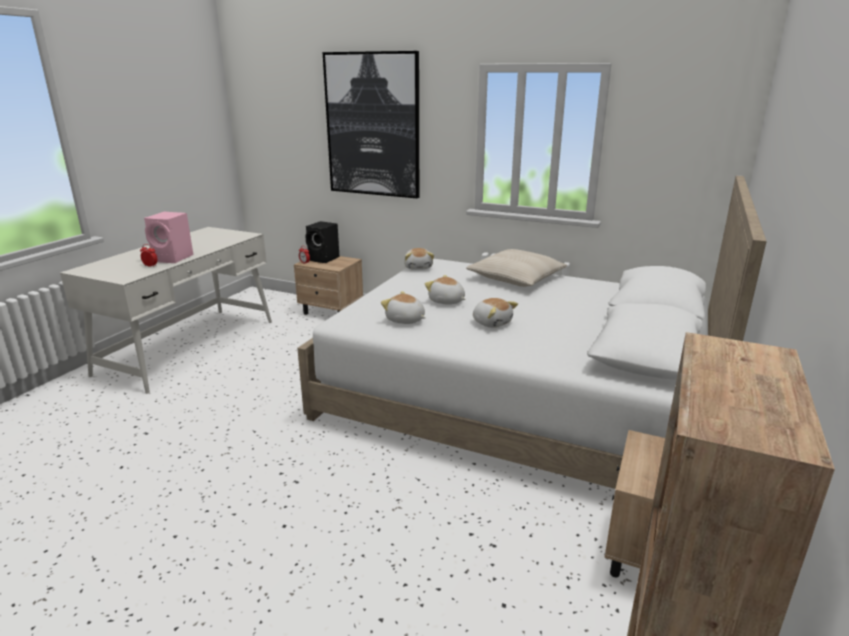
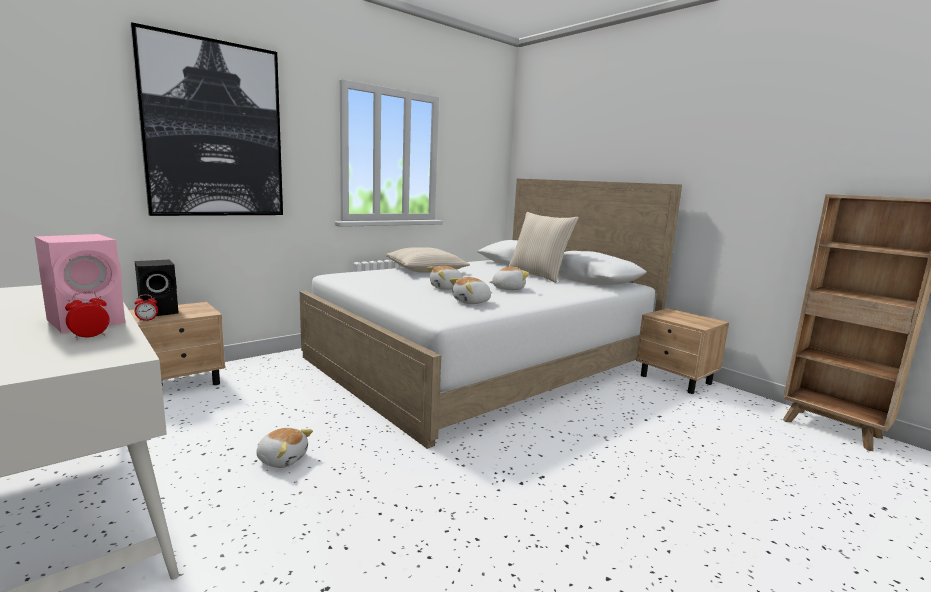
camera: 65 degrees left, 10 degrees down
plush toy [404,248,434,270] -> plush toy moved to [256,428,313,468]
none -> beige pillow [508,212,579,283]

